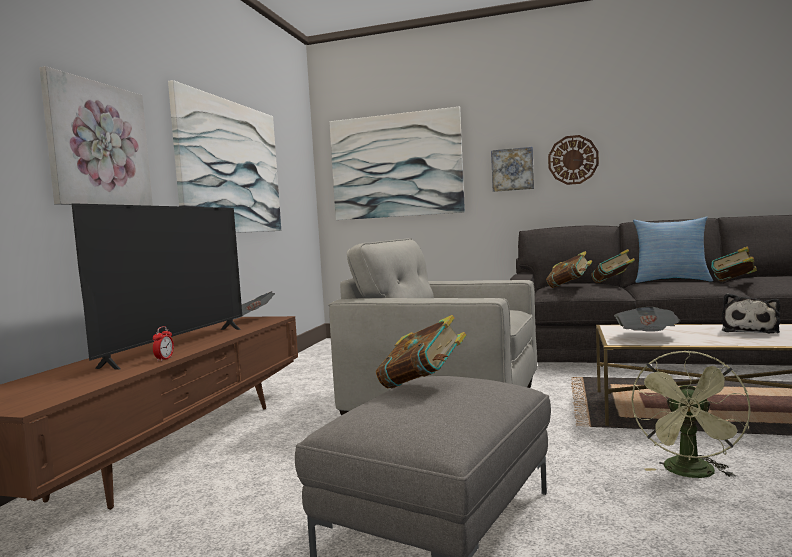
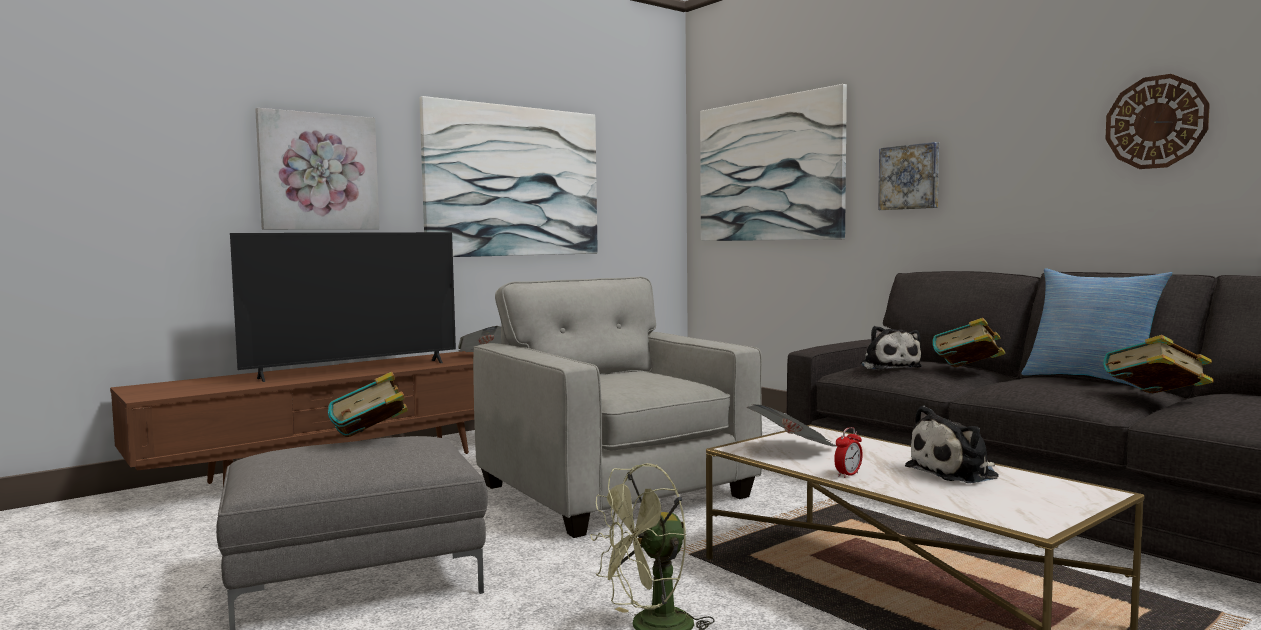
camera: 35 degrees right, 0 degrees up
alarm clock [153,326,174,362] -> alarm clock moved to [834,427,863,478]
book [546,251,592,288] -> plush toy [861,326,922,370]
wall clock [548,135,599,185] -> wall clock moved to [1105,74,1210,169]

